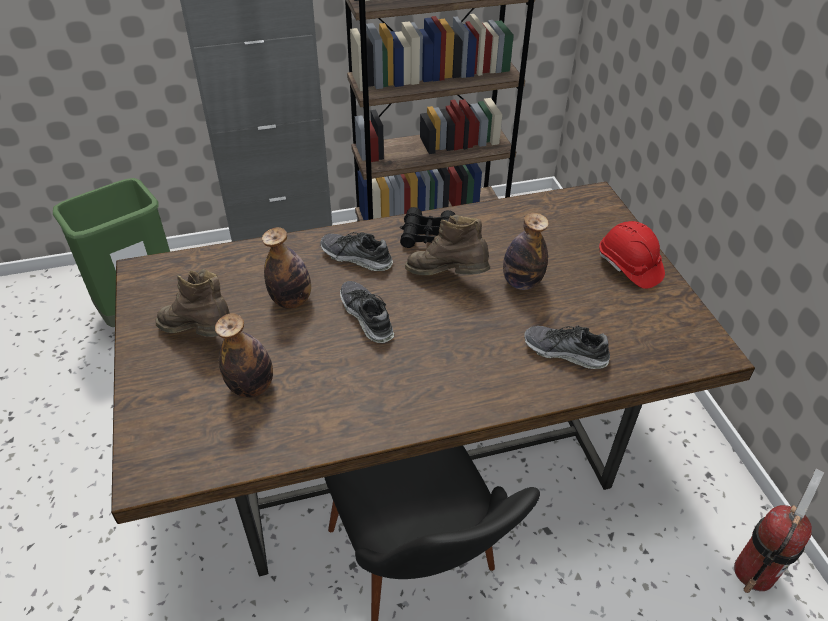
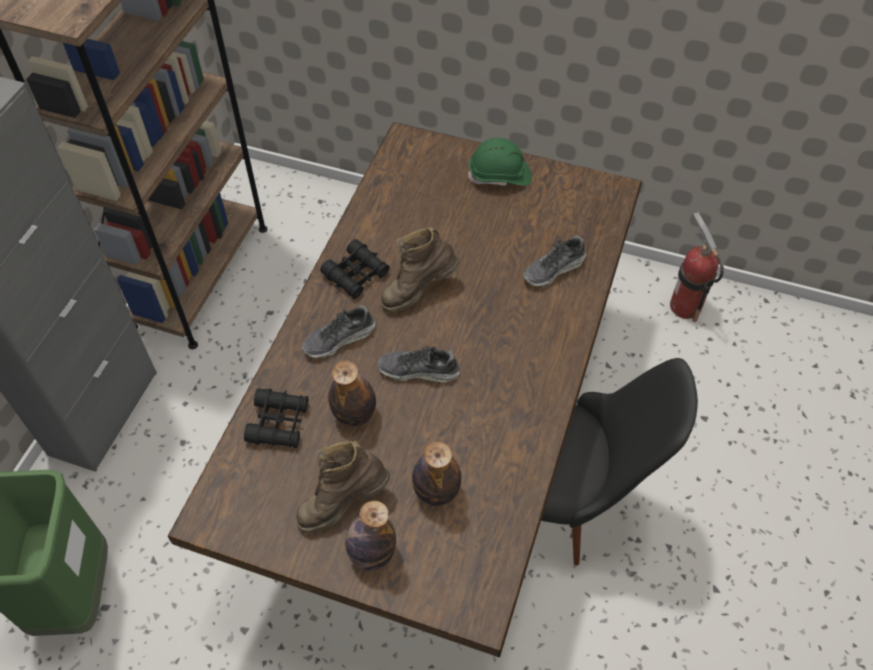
camera: 55 degrees left, 10 degrees up
bottle [503,213,549,290] -> bottle moved to [345,501,396,571]
red hard hat [599,221,665,289] -> green hard hat [468,138,532,186]
none -> black binoculars [244,388,309,448]

